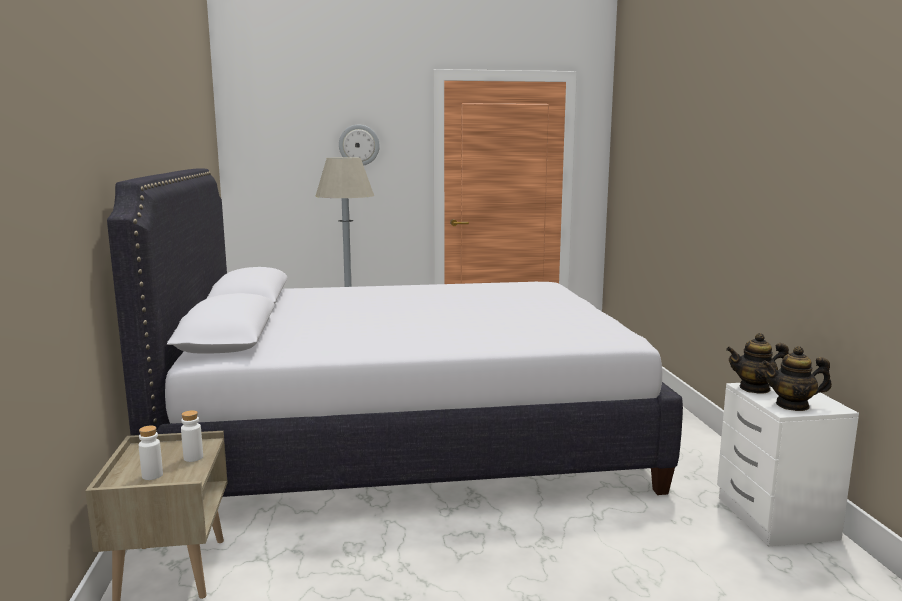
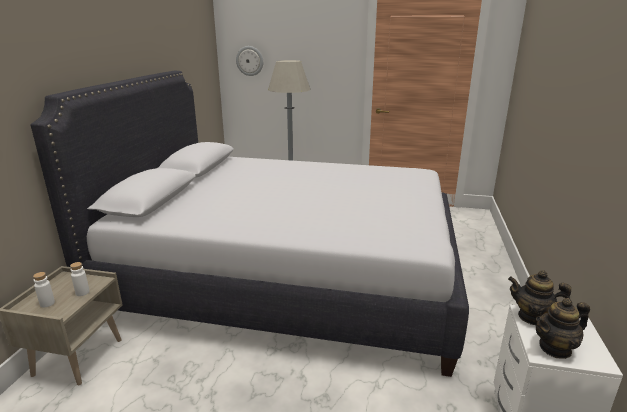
camera: 20 degrees right, 10 degrees up
wall clock [339,125,380,166] -> wall clock moved to [236,46,263,76]
teapot [762,346,832,411] -> teapot turned 45 degrees counterclockwise [536,298,590,359]

